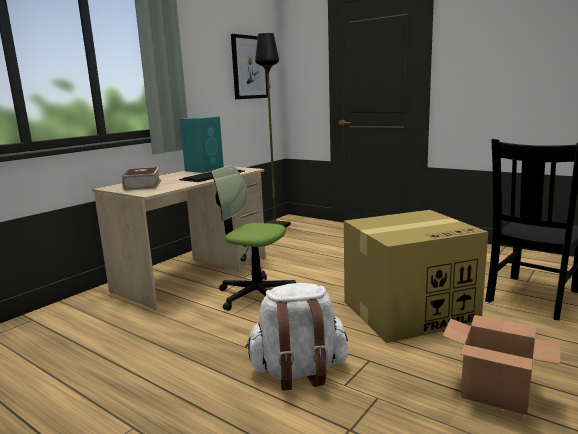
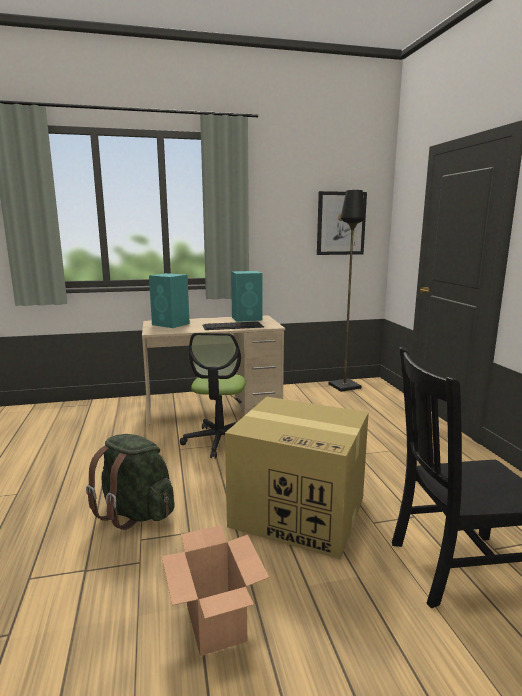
camera: 40 degrees right, 0 degrees up
book [122,167,161,191] -> turquoise speaker [149,273,190,328]
office chair [212,165,296,311] -> office chair turned 150 degrees counterclockwise [180,333,245,458]
white backpack [245,283,348,391] -> green backpack [86,434,174,530]

